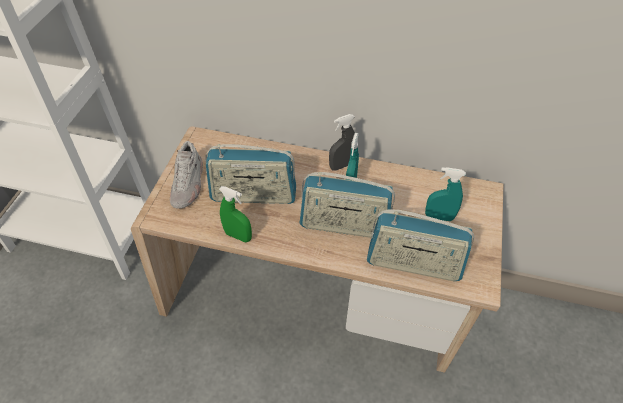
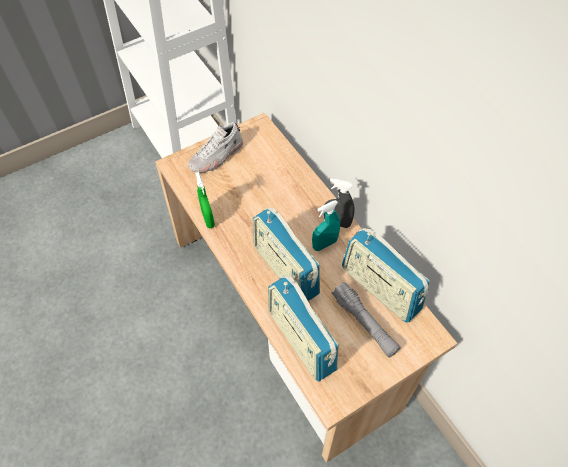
camera: 45 degrees right, 5 degrees up
radio [205,144,296,204] -> radio moved to [342,228,430,322]
turquoise spray bottle [425,167,466,221] -> grey flashlight [332,282,401,358]

